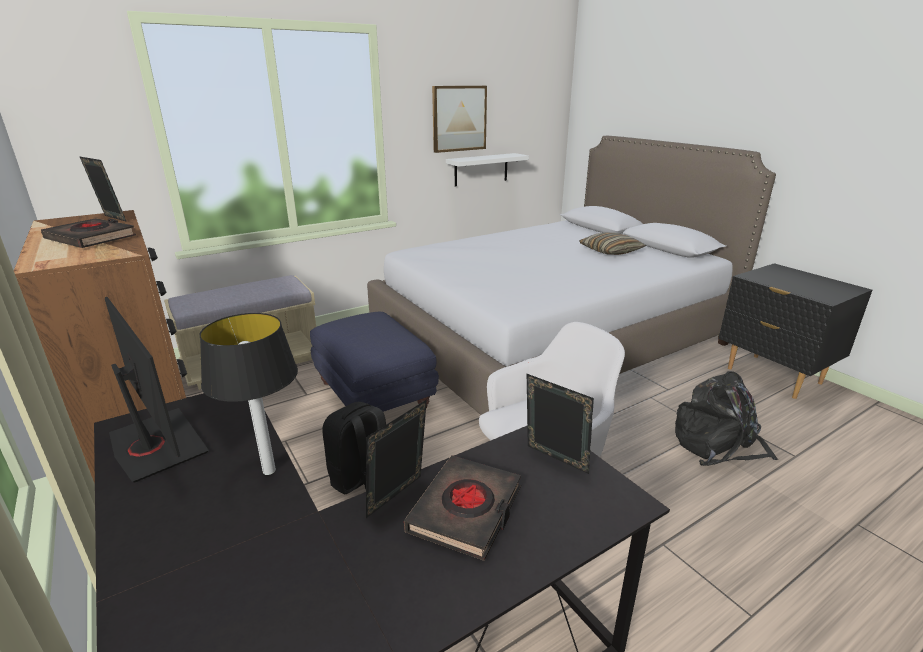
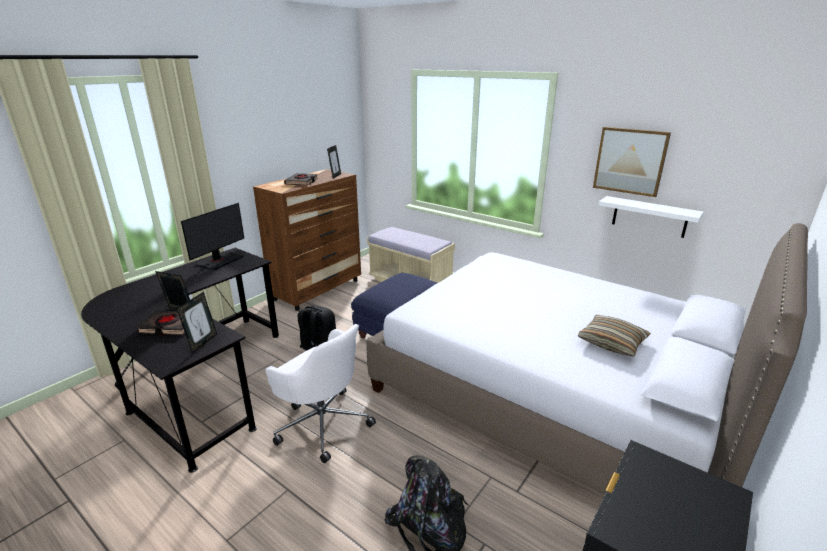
camera: 70 degrees right, 0 degrees up
table lamp [200,313,298,475] -> none

